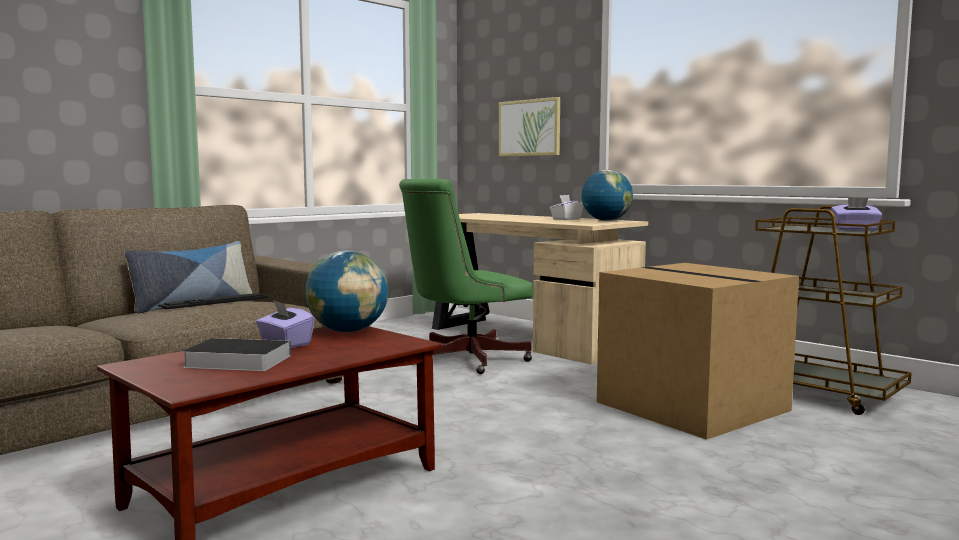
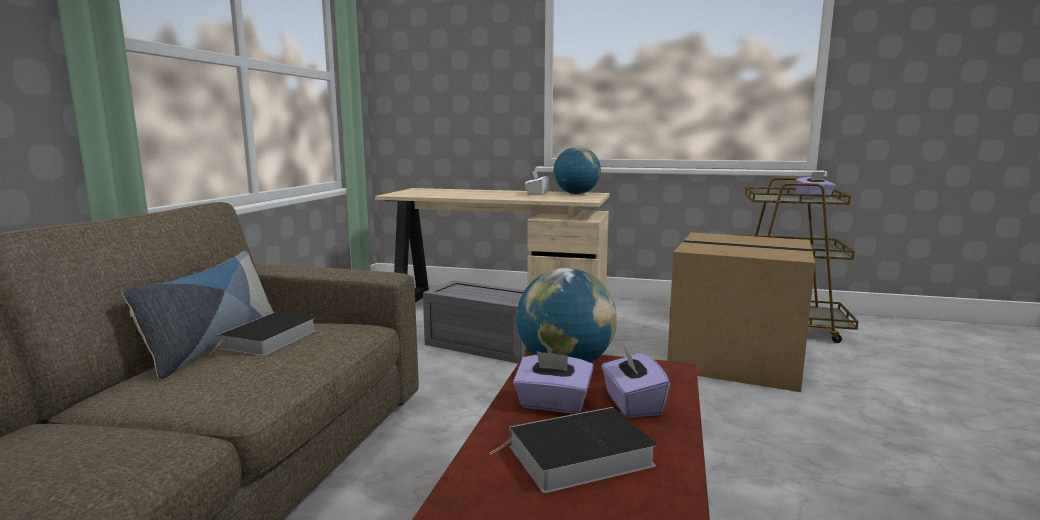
camera: 30 degrees left, 5 degrees up
keyboard [158,293,268,309] -> book [209,312,316,356]
green office chair [399,179,533,374] -> grey storage box [423,281,527,364]
picture [499,97,560,156] -> none
none -> purple tissue box [601,346,670,418]

